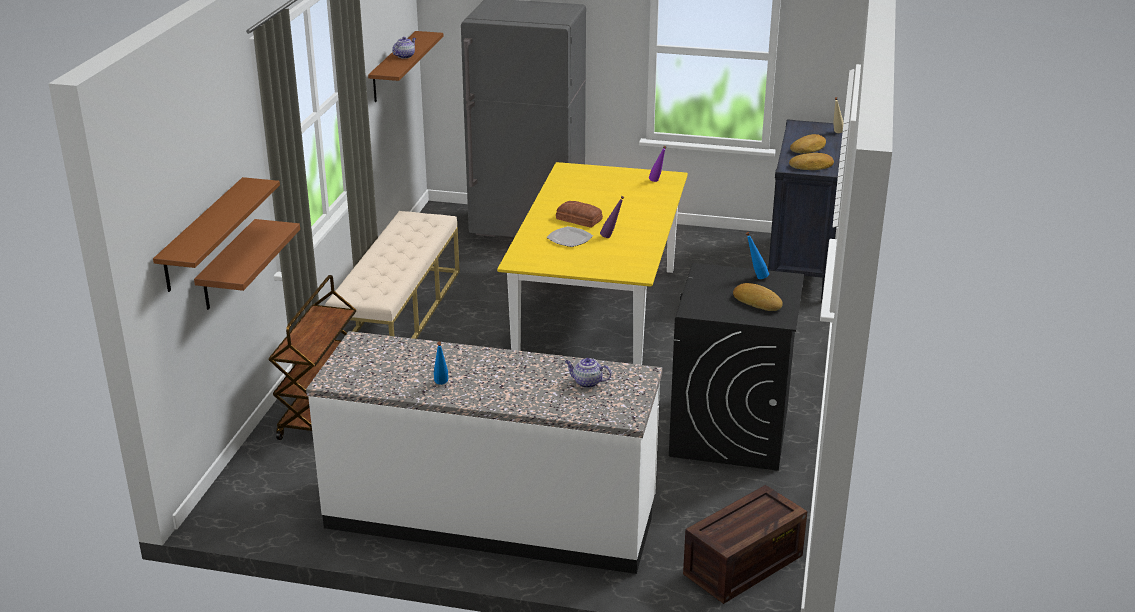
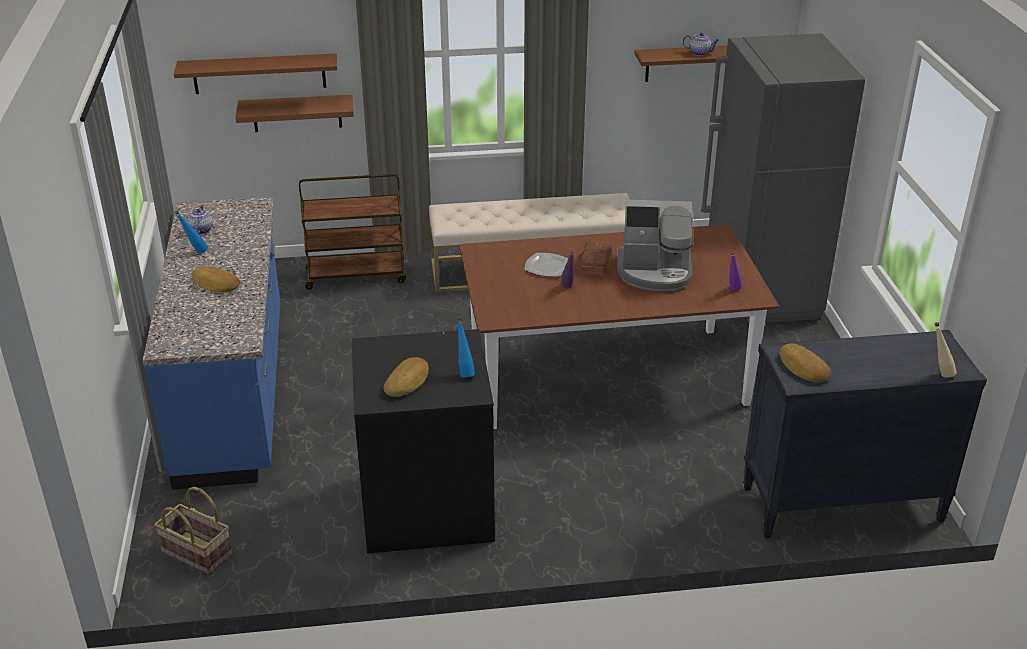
camera: 70 degrees right, 5 degrees up
white counter [306,331,663,574] -> blue counter [143,197,280,490]
yellow dining table [497,162,688,365] -> brown dining table [459,224,779,429]
teapot [565,358,611,388] -> teapot moved to [187,205,213,234]
crate [683,485,807,604] -> basket [154,487,232,575]
bread [790,134,826,153] -> bread moved to [191,266,240,292]
none -> coffee machine [617,200,693,291]

